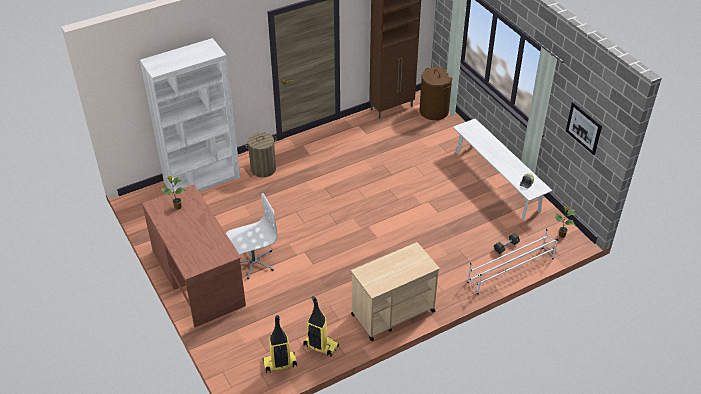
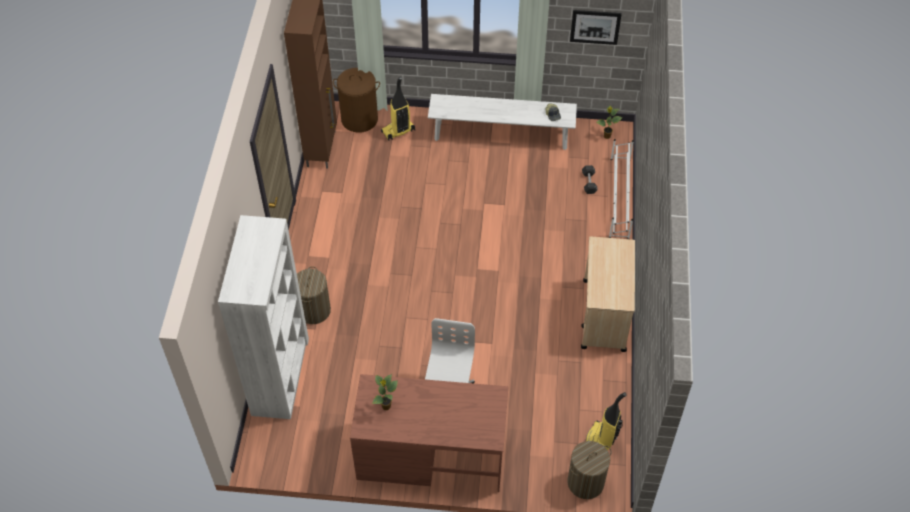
camera: 55 degrees left, 10 degrees up
vacuum cleaner [303,296,339,357] -> vacuum cleaner moved to [381,77,415,141]
none -> laundry basket [568,441,611,499]

